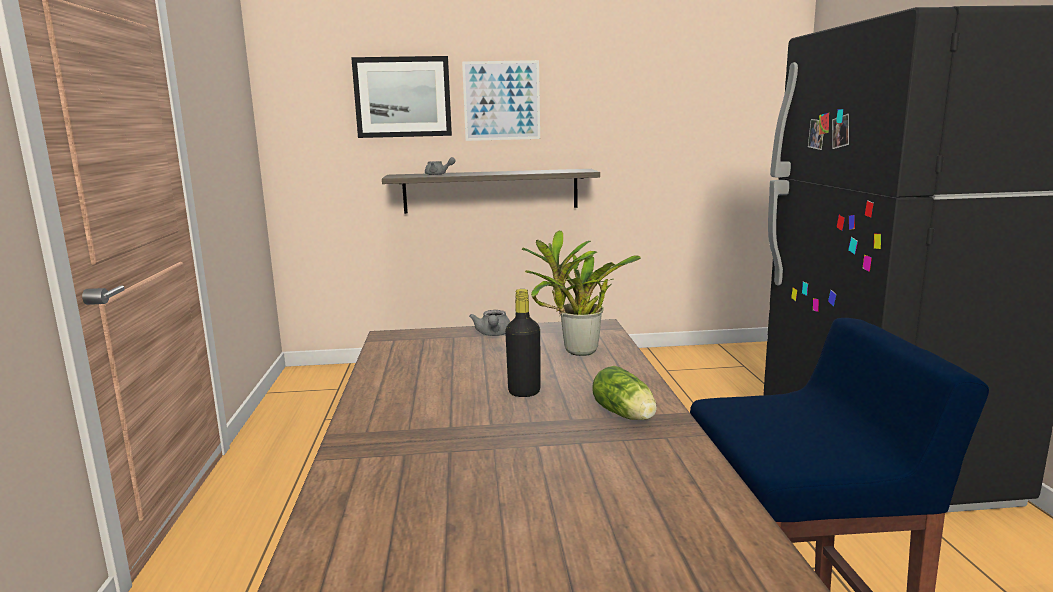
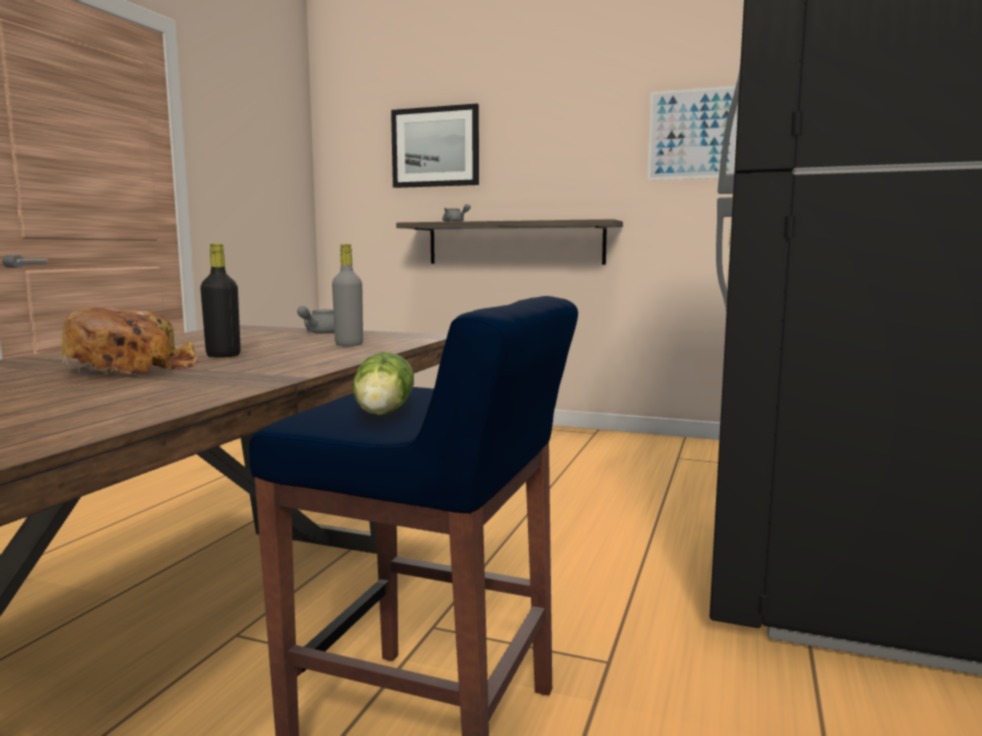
camera: 25 degrees right, 5 degrees down
picture [462,60,540,141] -> picture moved to [648,86,738,180]
potted plant [522,230,641,356] -> grey bottle [332,244,363,346]
lettuce [592,366,657,420] -> lettuce moved to [353,352,414,415]
none -> bread [62,307,198,375]

